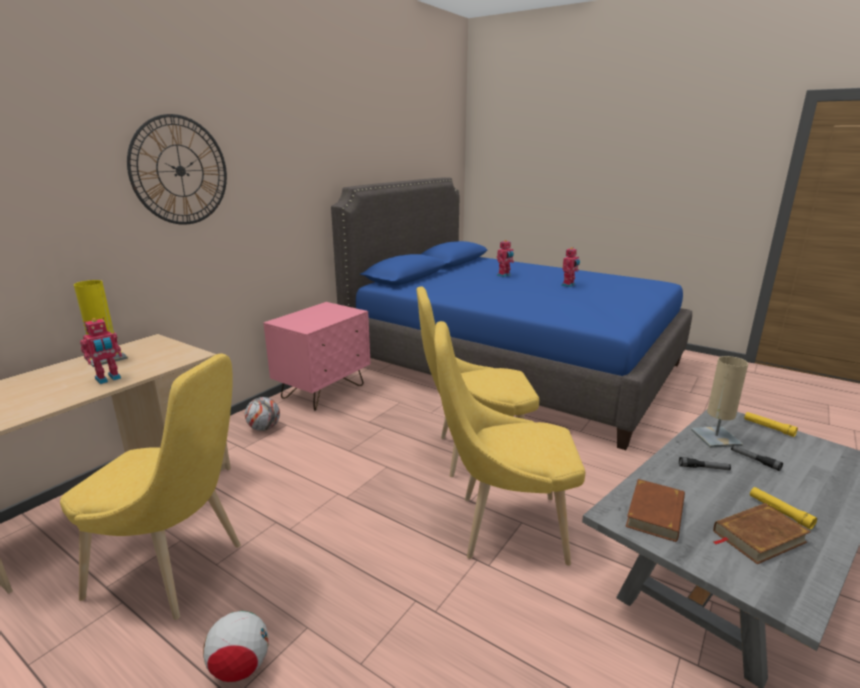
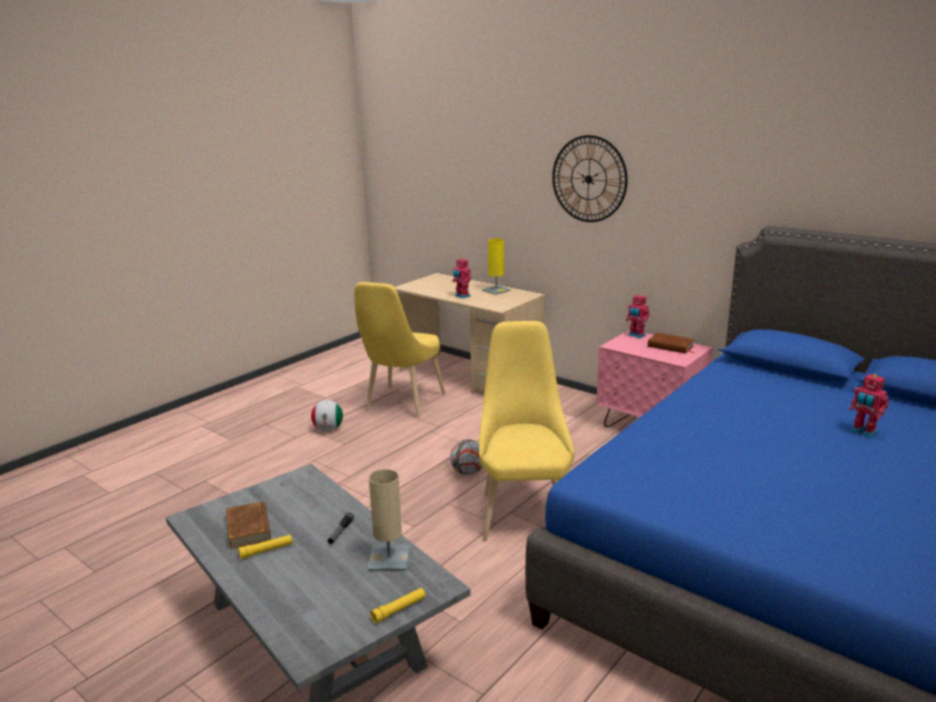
camera: 95 degrees right, 0 degrees up
football [245,397,280,431] -> football moved to [450,439,483,475]
yellow chair [434,321,585,566] -> none
toy robot [561,247,580,287] -> toy robot moved to [626,294,650,339]
brown book [626,479,685,542] -> brown book moved to [648,333,695,354]
flashlight [731,445,783,471] -> none

